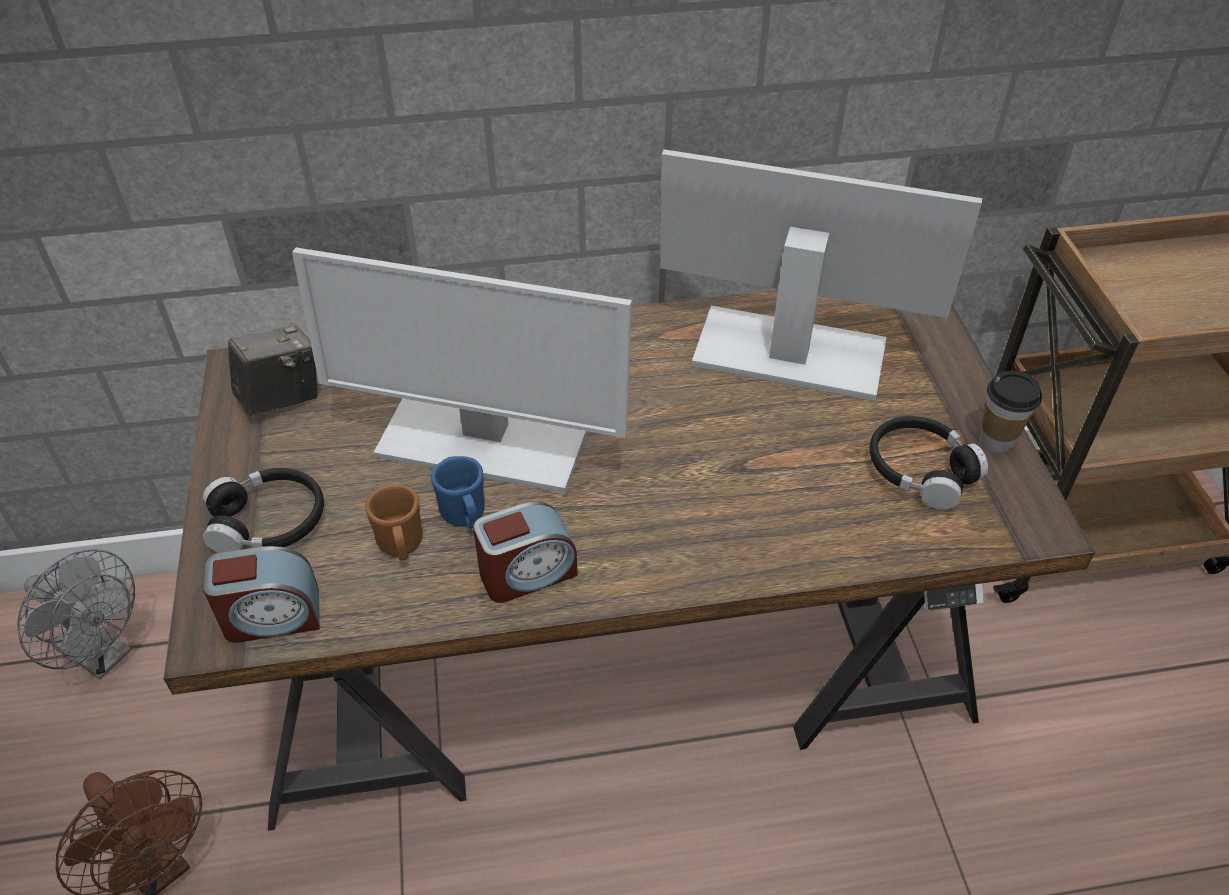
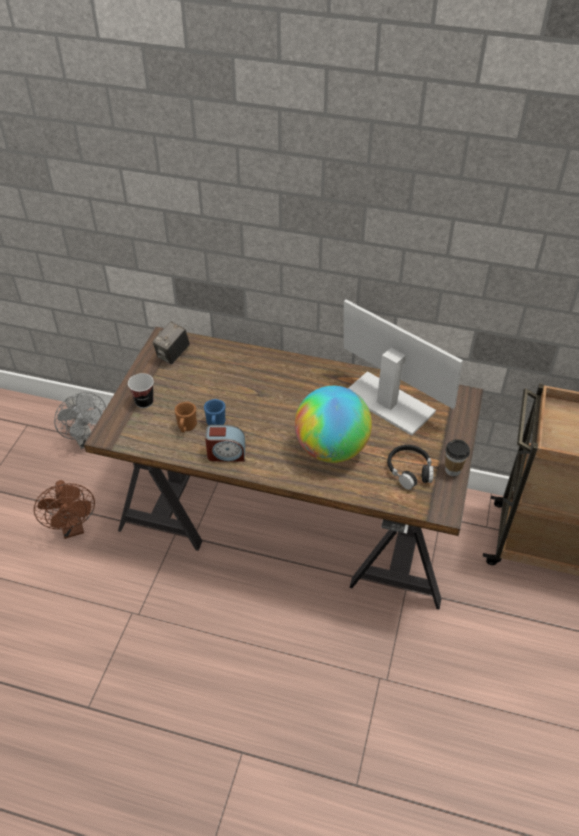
camera: 25 degrees right, 0 degrees up
black headphones [203,468,324,553] -> cup [128,373,154,408]
alarm clock [203,546,320,643] -> none
camera [228,325,318,416] -> camera turned 135 degrees clockwise [153,321,190,365]
monitor [292,247,632,493] -> none
none -> globe [295,386,372,463]

